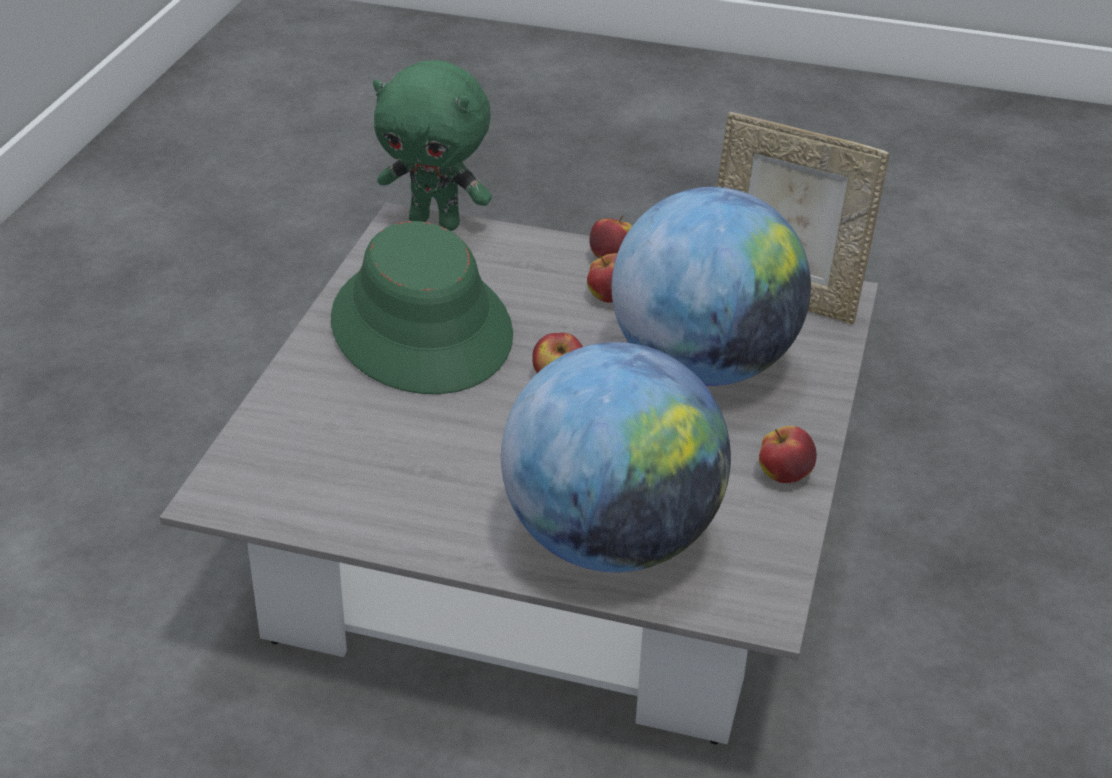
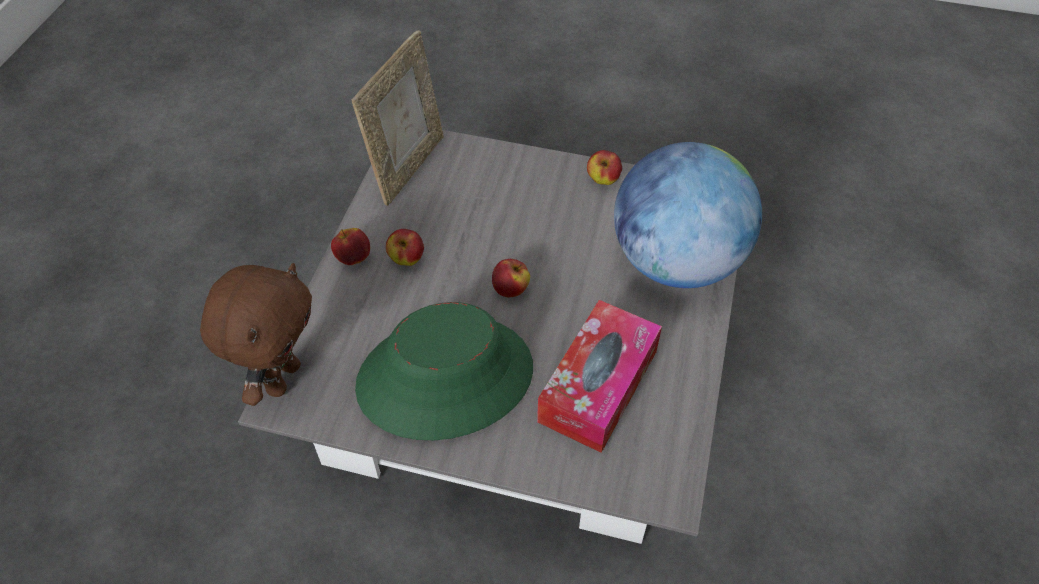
camera: 90 degrees left, 15 degrees up
green plush toy [373,60,492,231] -> brown plush toy [200,263,312,406]
globe [612,187,811,386] -> none
none -> tissue box [537,300,662,453]

